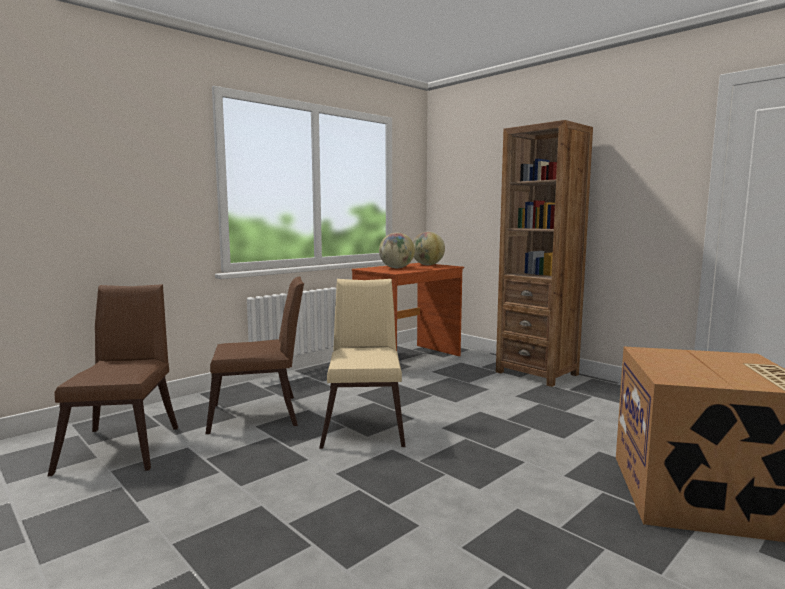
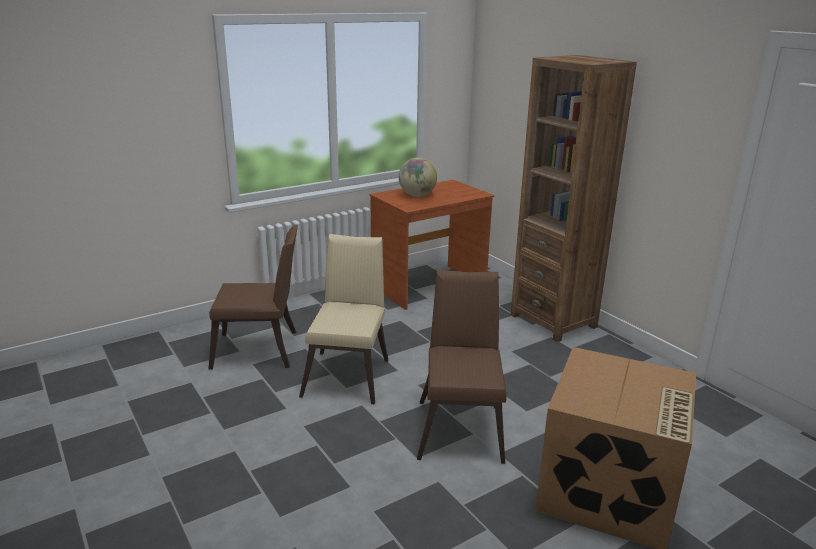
camera: 10 degrees right, 15 degrees up
brown chair [48,284,178,476] -> brown chair moved to [417,269,507,464]
globe [413,232,445,265] -> none

